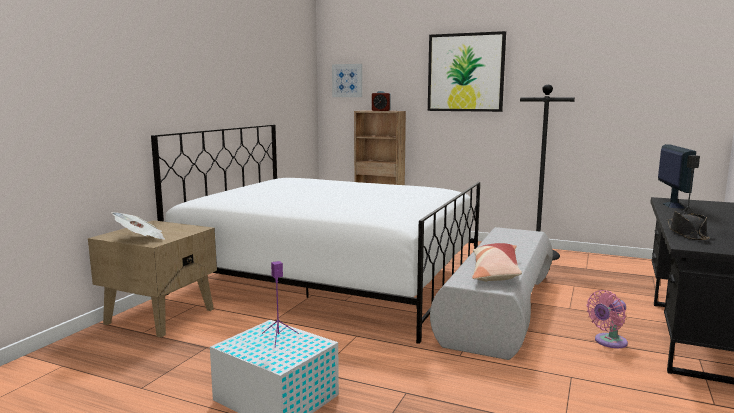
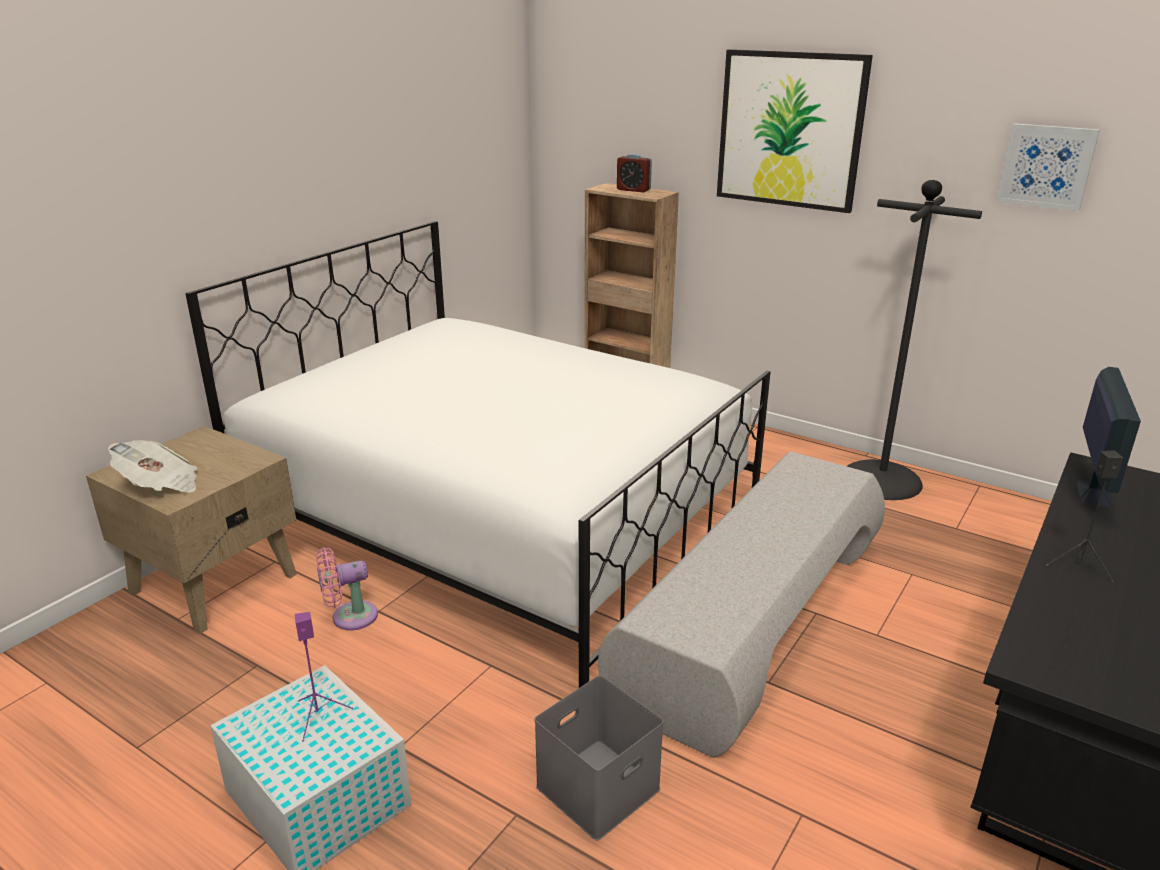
camera: 10 degrees right, 15 degrees up
picture [332,64,362,97] -> picture moved to [997,123,1100,211]
pillow [472,243,522,282] -> none
pink fan [587,290,628,348] -> pink fan moved to [316,547,378,630]
black hat [668,211,710,240] -> none
none -> grey storage box [534,676,664,841]

